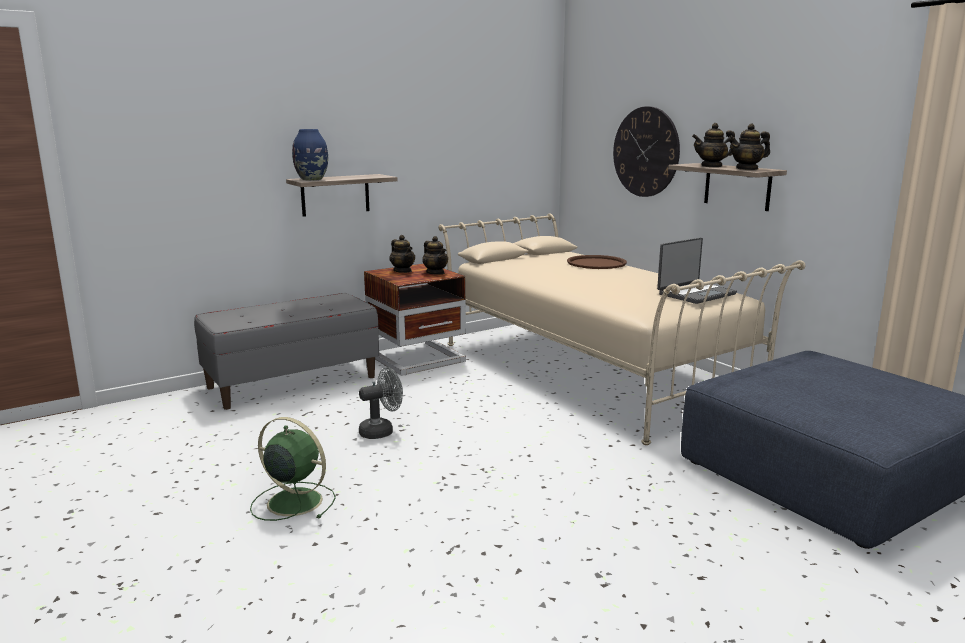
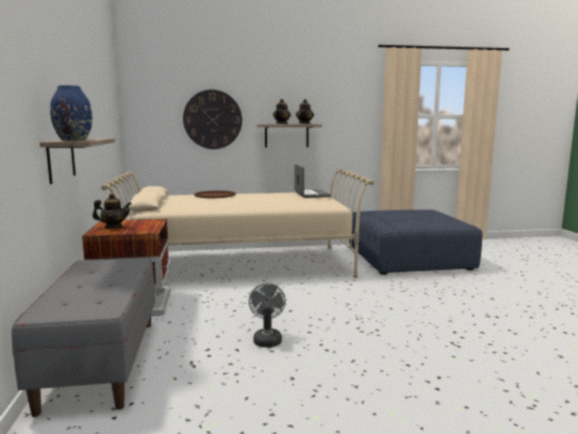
camera: 65 degrees left, 5 degrees down
green fan [250,417,336,521] -> none
teapot [422,236,448,274] -> none

